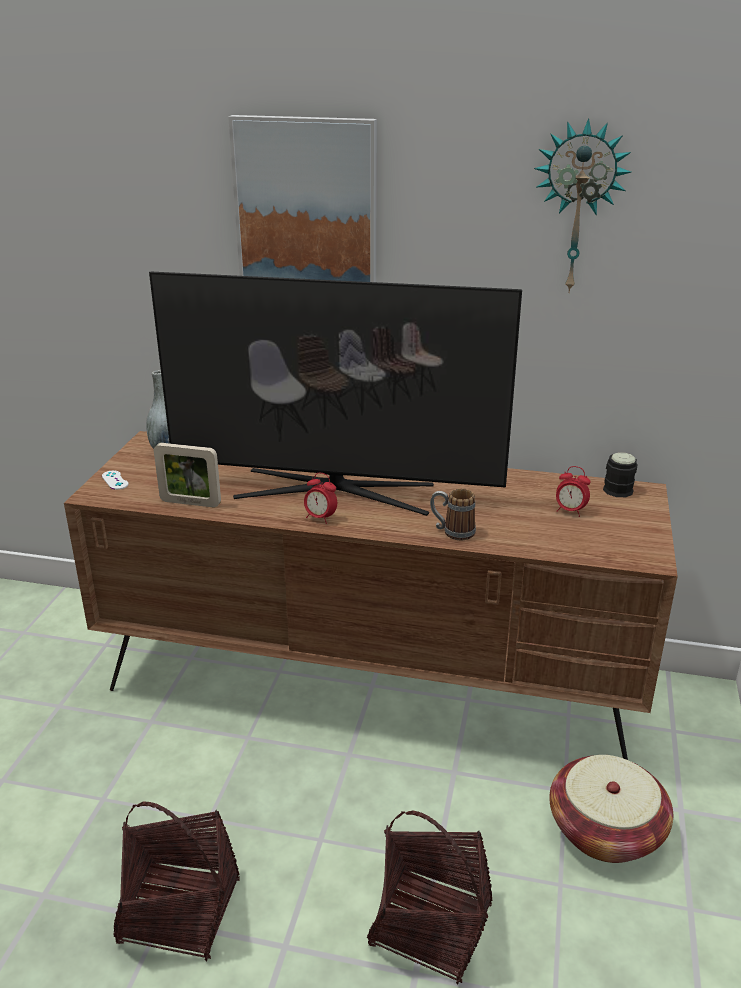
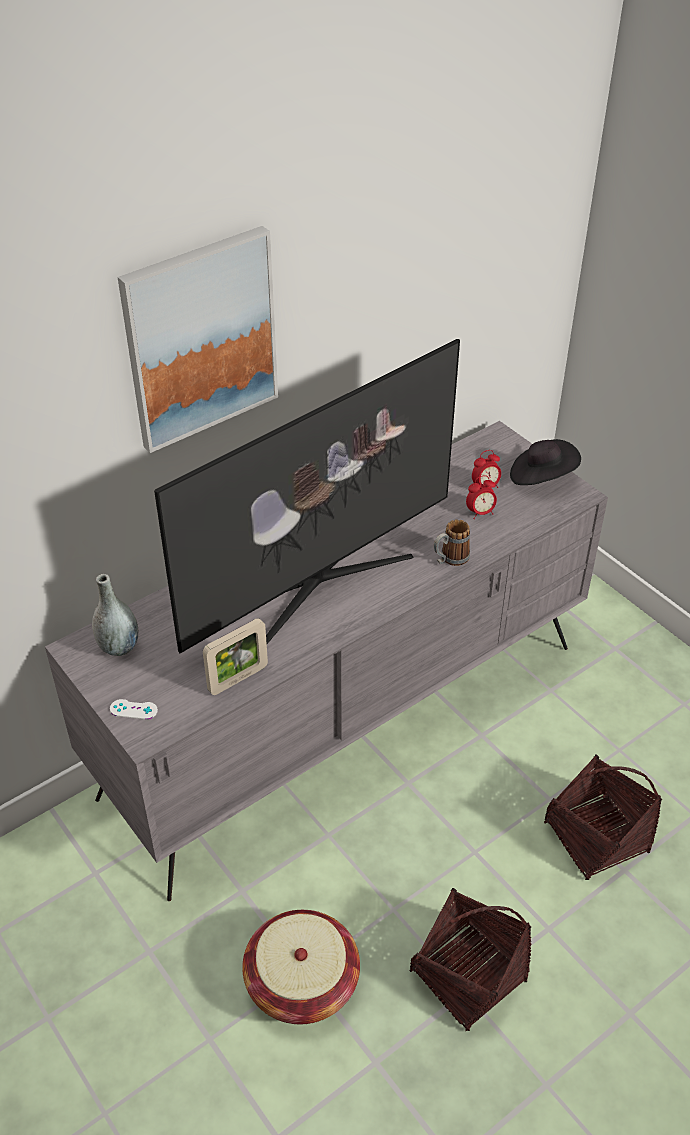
camera: 50 degrees left, 15 degrees up
brown tv stand [64,431,678,760] -> grey tv stand [45,421,608,901]
alarm clock [304,473,337,524] -> alarm clock moved to [466,475,497,519]
wall clock [534,118,631,293] -> none
basket [549,755,673,863] -> basket moved to [242,910,360,1024]
black mug [603,452,637,497] -> none
none -> black hat [510,439,581,485]

